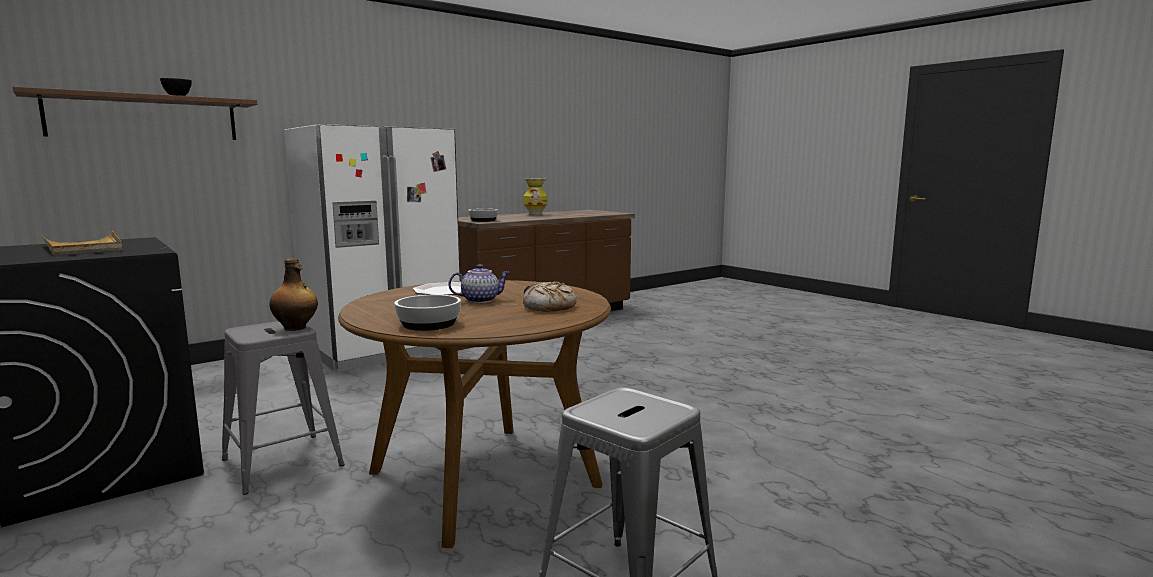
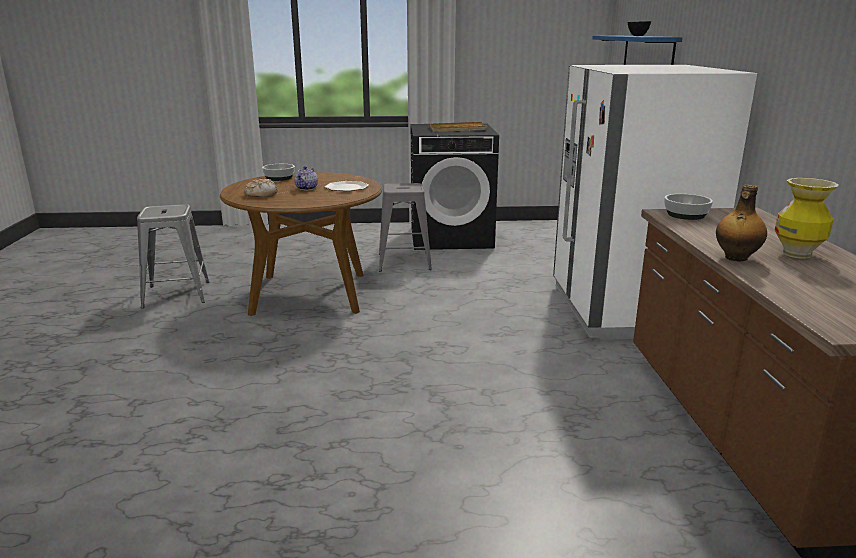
camera: 125 degrees right, 10 degrees up
brown shelf [13,86,257,140] -> blue shelf [592,36,682,65]
bottle [270,258,318,331] -> bottle moved to [716,185,767,261]

